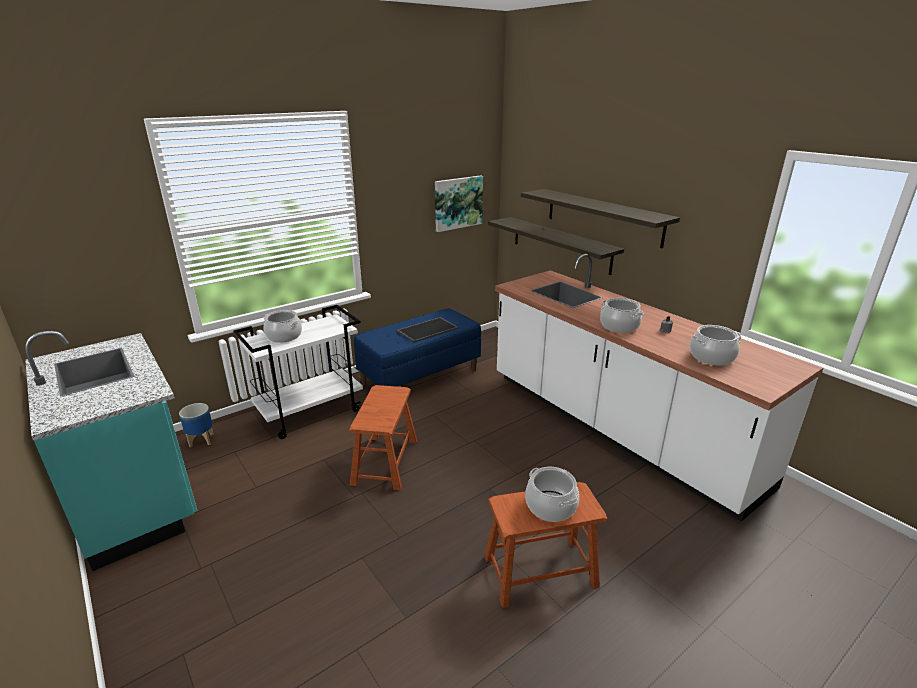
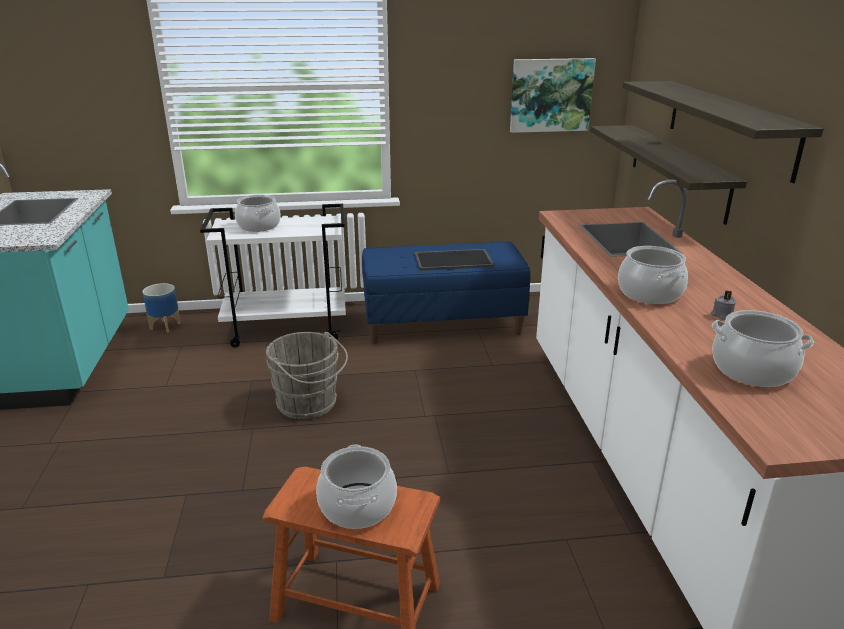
camera: 30 degrees right, 0 degrees up
brown stool [349,385,417,490] -> grey bucket [266,331,348,419]

